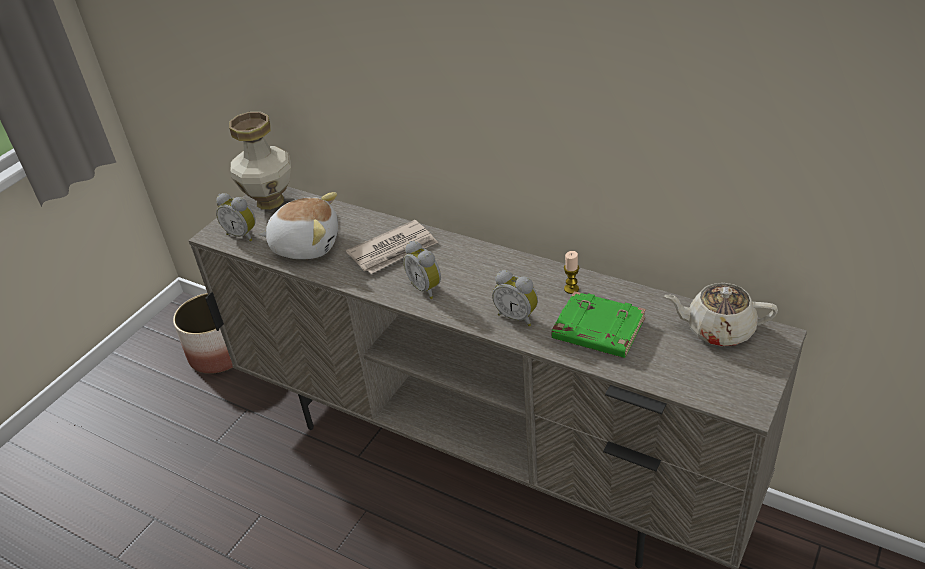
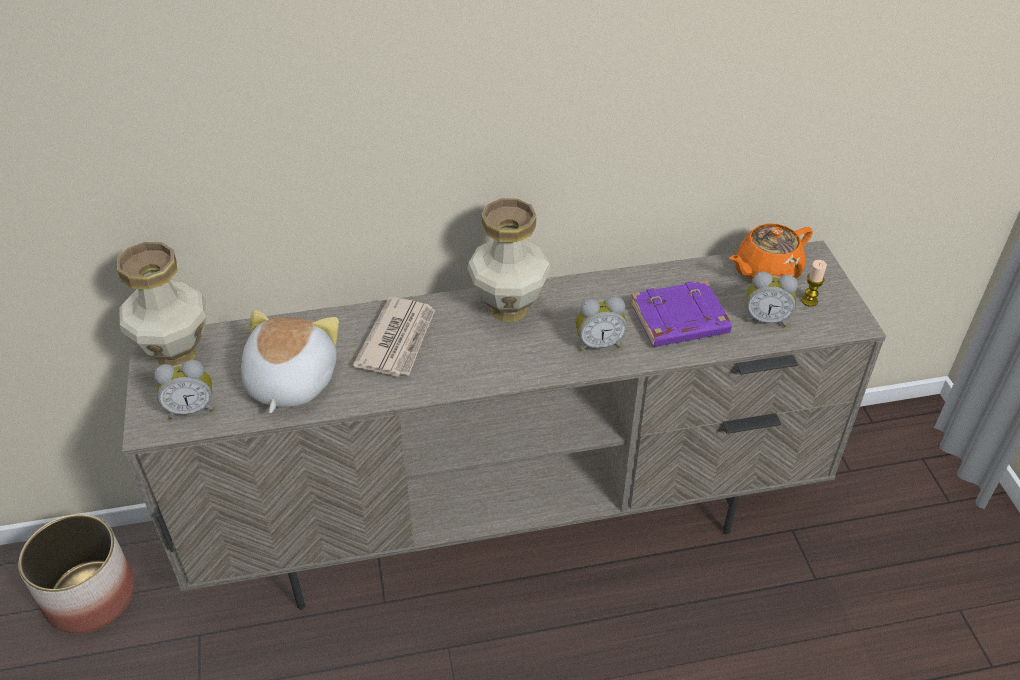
camera: 45 degrees left, 5 degrees up
plush toy [258,192,338,259] -> plush toy turned 45 degrees counterclockwise [241,310,339,413]
alarm clock [403,241,441,299] -> alarm clock moved to [745,271,798,327]
green book [552,291,646,358] -> purple book [631,280,732,347]
candle [564,251,579,294] -> candle moved to [801,260,827,307]
beige teapot [665,283,778,346] -> orange teapot [730,224,813,280]
none -> vase [467,198,551,322]

